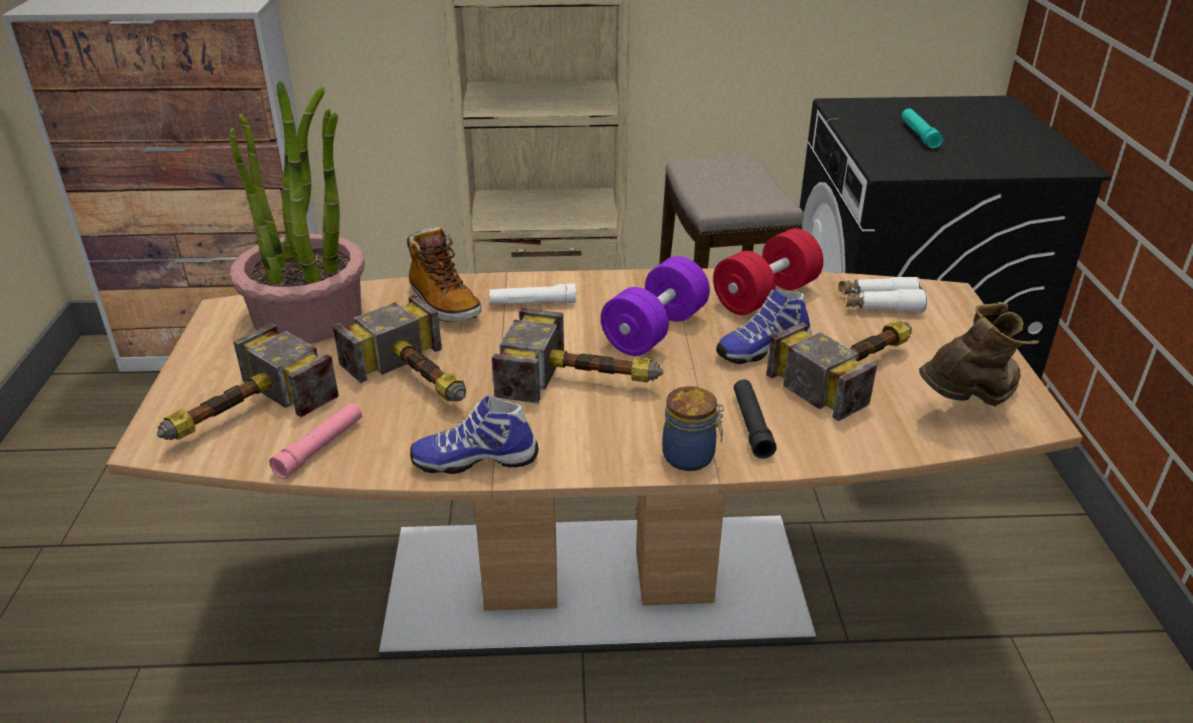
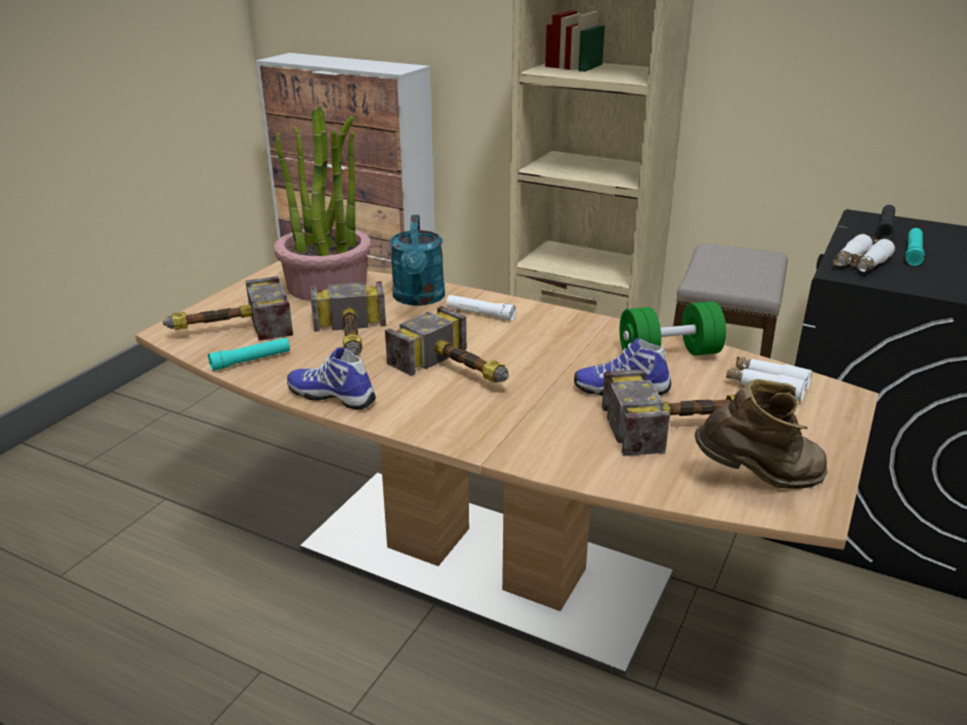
camera: 30 degrees right, 5 degrees down
pink flashlight [269,403,362,479] -> turquoise flashlight [208,338,290,371]
boot [407,227,481,322] -> turquoise watering can [390,215,445,306]
purple dumbbell [601,256,710,356] -> none
jar [662,386,724,471] -> none
red dumbbell [713,228,823,315] -> green dumbbell [620,301,726,355]
black flashlight [734,379,777,459] -> black flashlight moved to [877,205,895,238]
none -> white binoculars [833,234,895,272]

